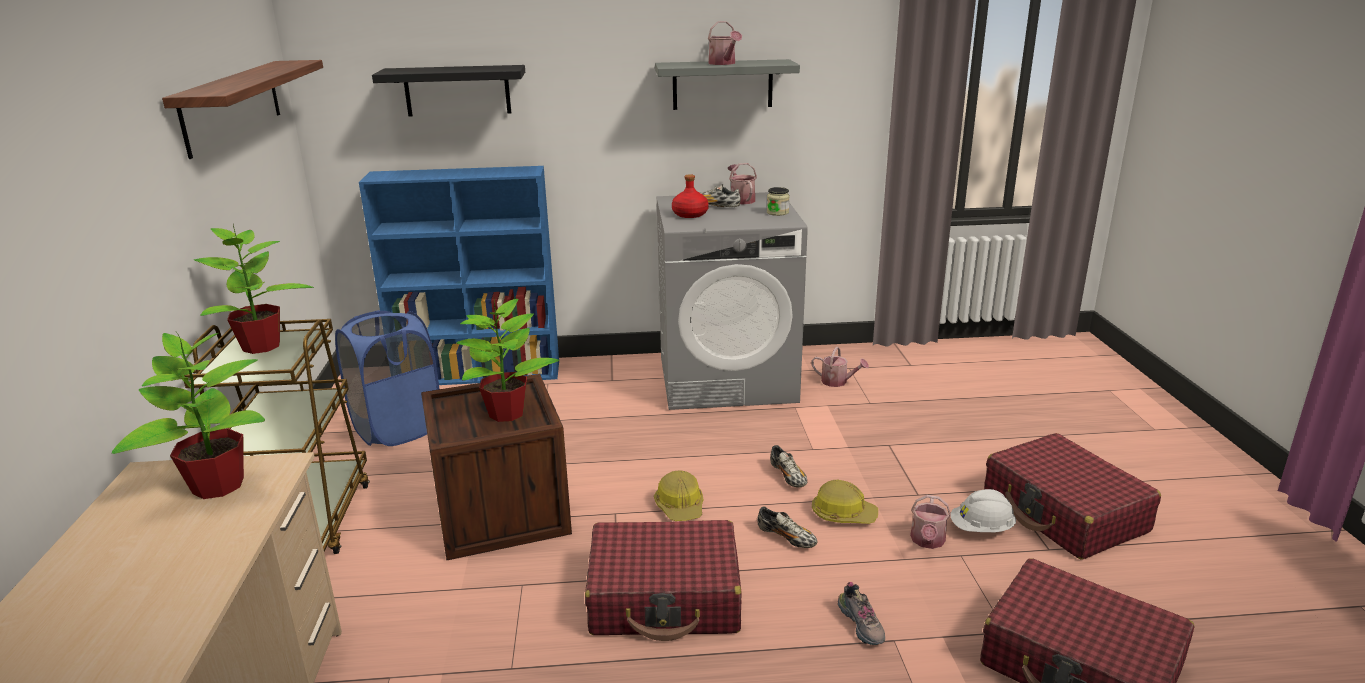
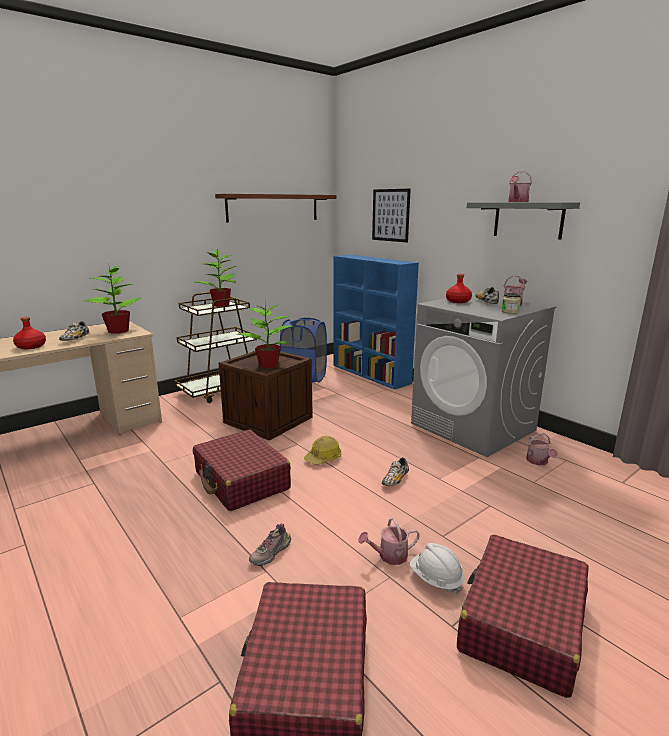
camera: 55 degrees right, 5 degrees down
black shelf [372,65,525,116] -> picture [372,188,411,243]
shoe [757,506,818,548] -> shoe moved to [59,321,89,341]
hard hat [812,480,878,524] -> none
none -> red bottle [13,317,46,349]

